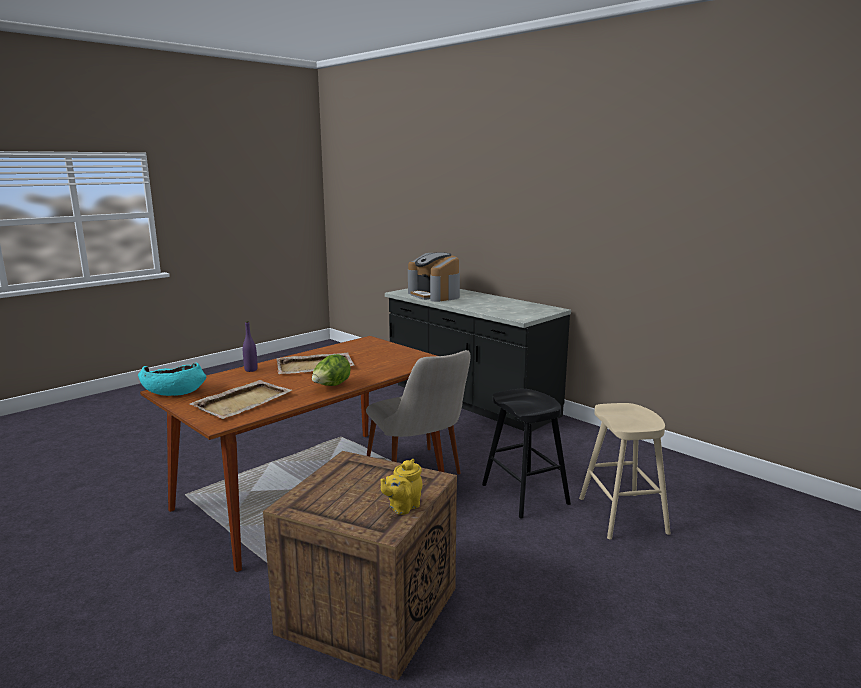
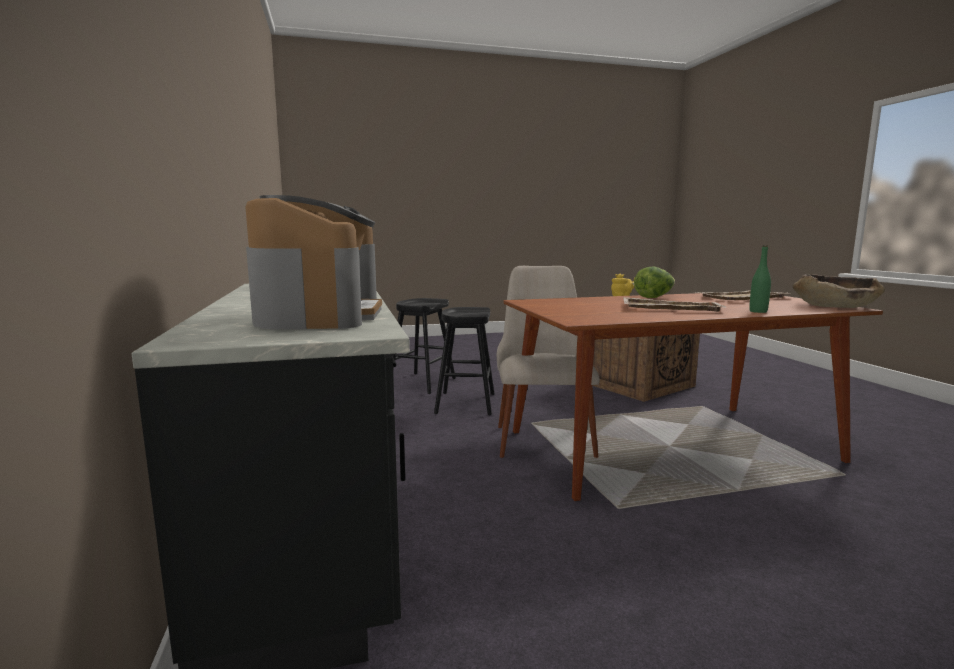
camera: 150 degrees left, 5 degrees down
turquoise bowl [138,363,206,396] -> brown bowl [793,274,885,308]
purple bottle [243,321,258,372] -> green bottle [749,245,771,313]
beige stool [579,403,671,540] -> black stool [392,298,456,394]

